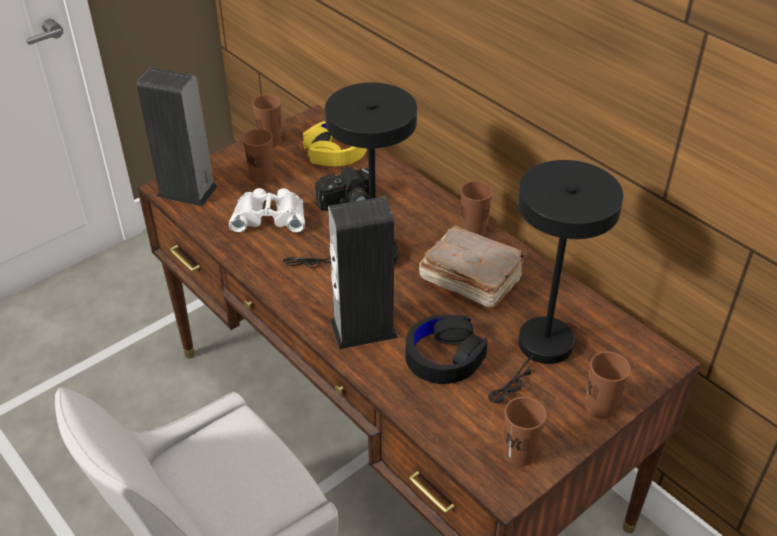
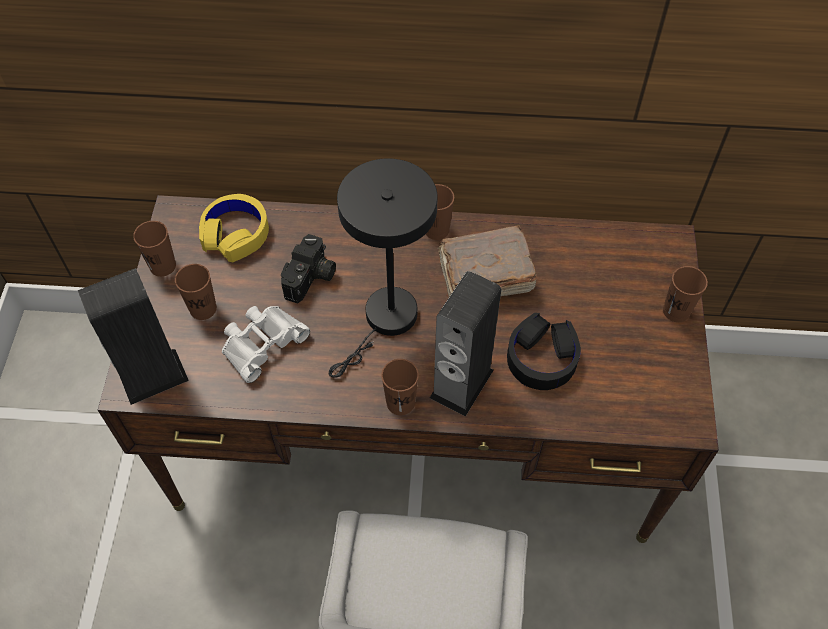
camera: 45 degrees left, 15 degrees up
black table lamp [488,160,624,403] -> none
brown cup [503,397,547,467] -> brown cup moved to [381,359,419,415]

